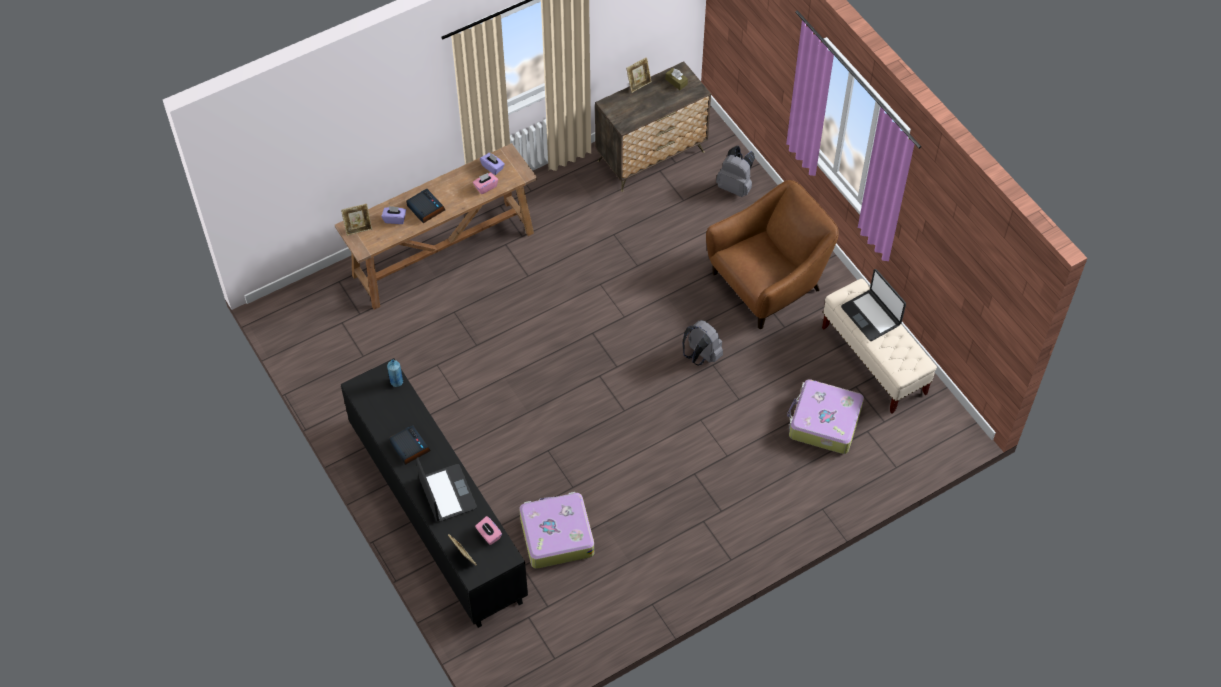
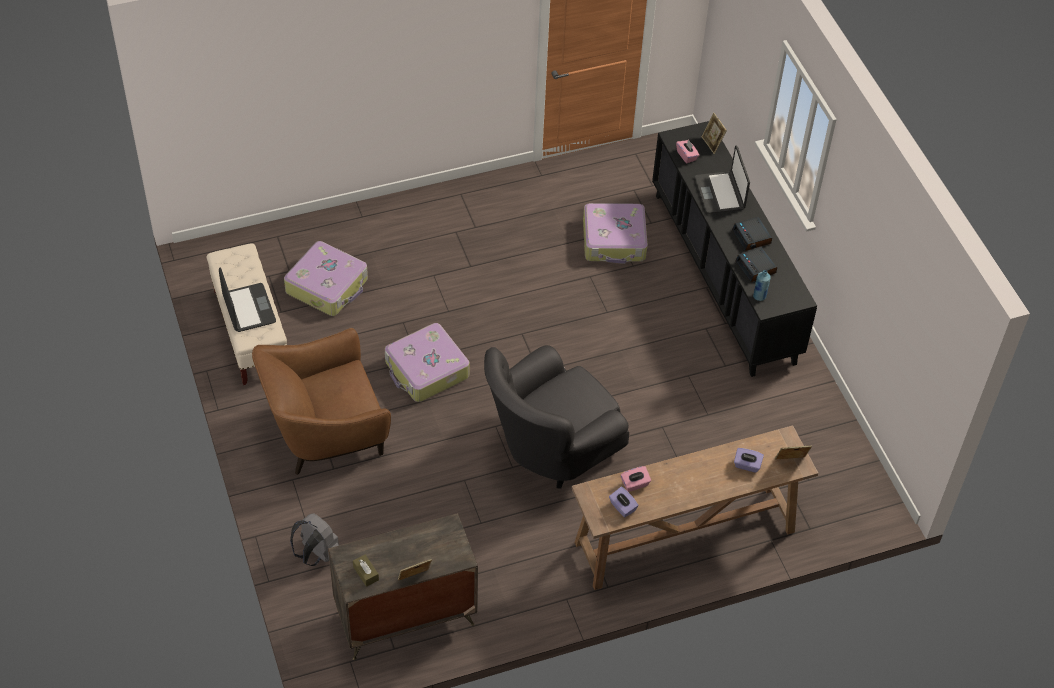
camera: 170 degrees left, 5 degrees down
alarm clock [406,189,445,223] -> alarm clock moved to [736,246,777,282]
grey backpack [683,320,723,366] -> suitcase [385,323,469,402]
none -> grey armchair [484,345,629,489]

